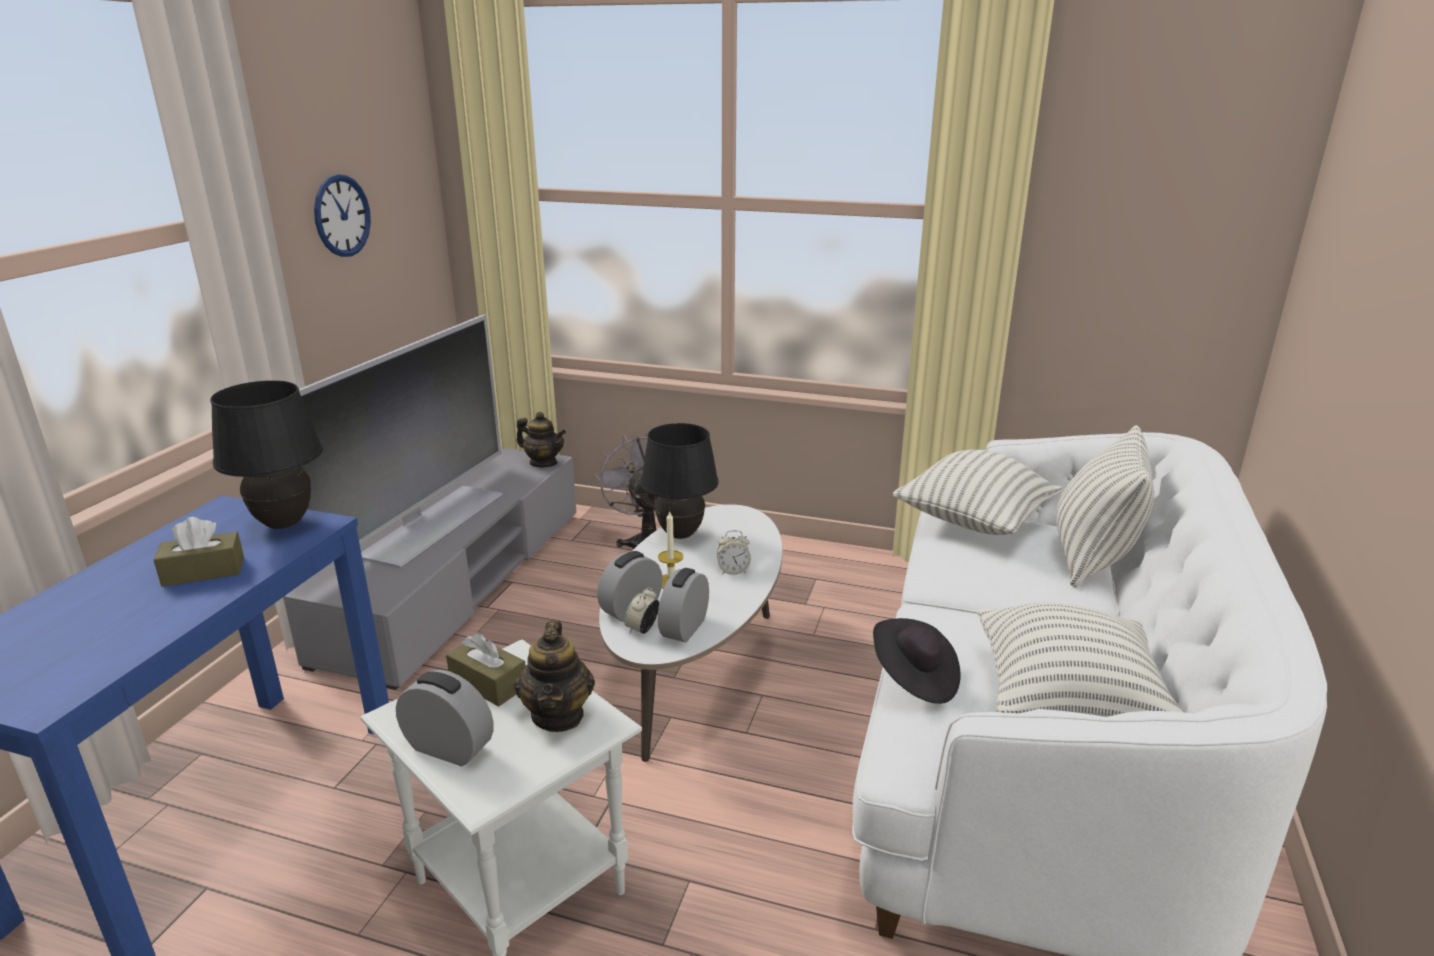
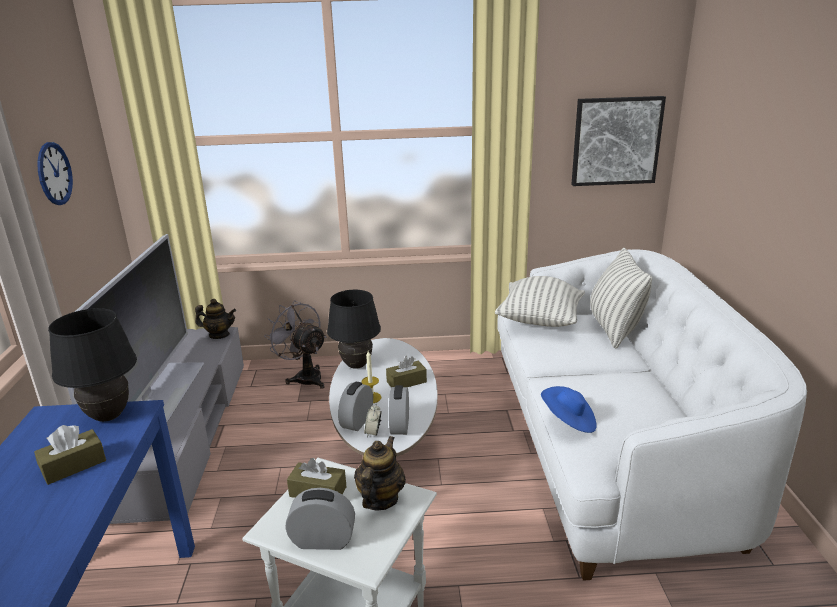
camera: 20 degrees left, 0 degrees up
teapot [514,620,595,732] -> teapot turned 135 degrees counterclockwise [354,436,406,511]
alarm clock [717,530,751,575] -> brown tissue box [386,356,427,387]
black hat [873,618,961,704] -> blue hat [541,386,597,433]
pillow [978,603,1183,717] -> none
none -> picture [571,96,666,186]

